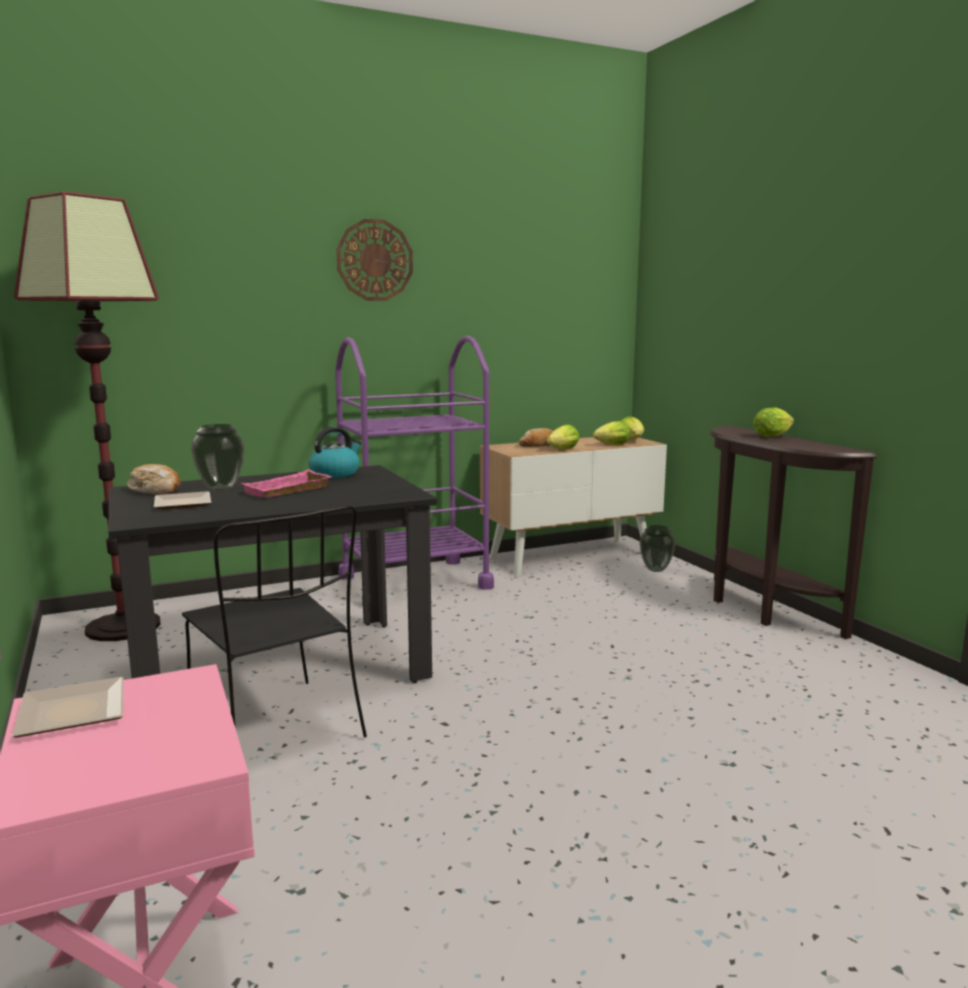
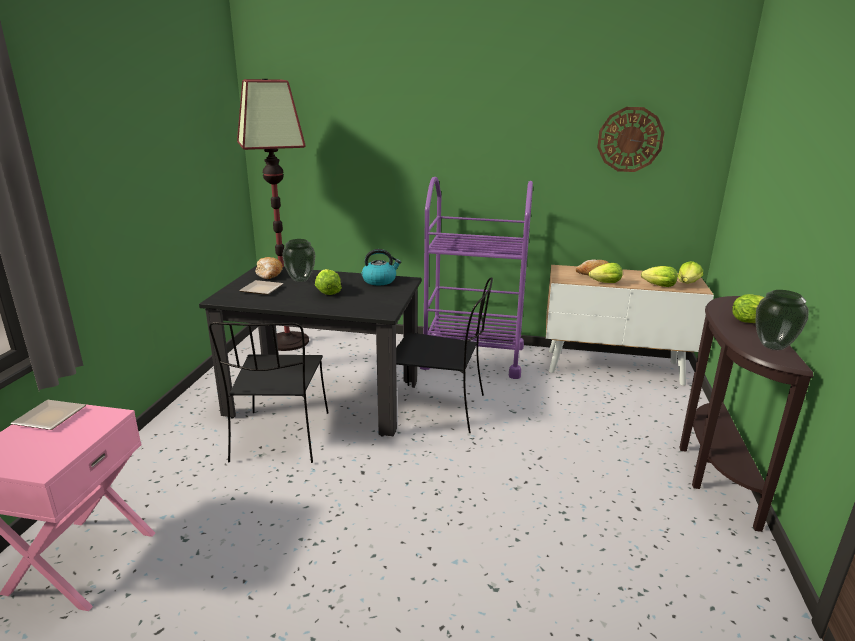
camera: 35 degrees right, 10 degrees up
pink tray [241,470,332,497] -> lettuce [315,269,342,295]
wall clock [336,219,413,301] -> wall clock moved to [597,107,664,172]
vase [640,525,676,572] -> vase moved to [755,290,809,350]
none -> black chair [396,277,493,433]

